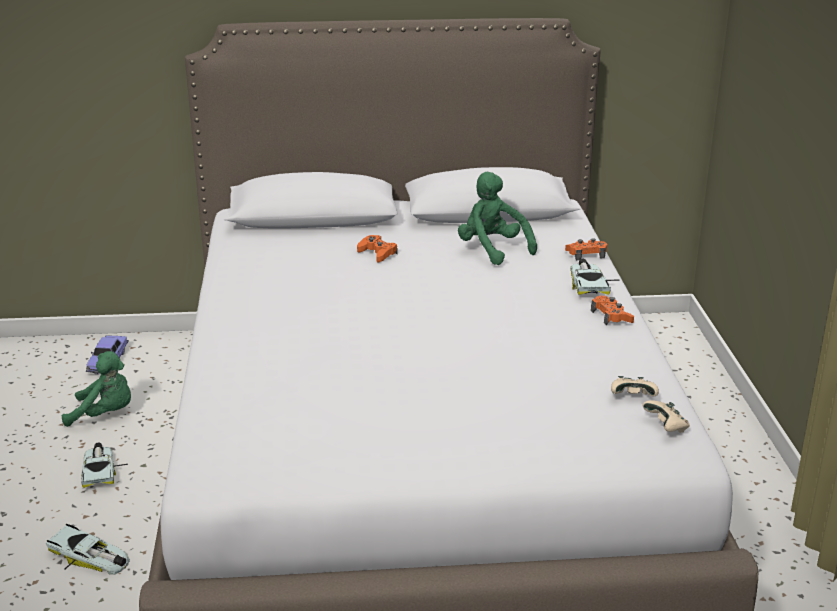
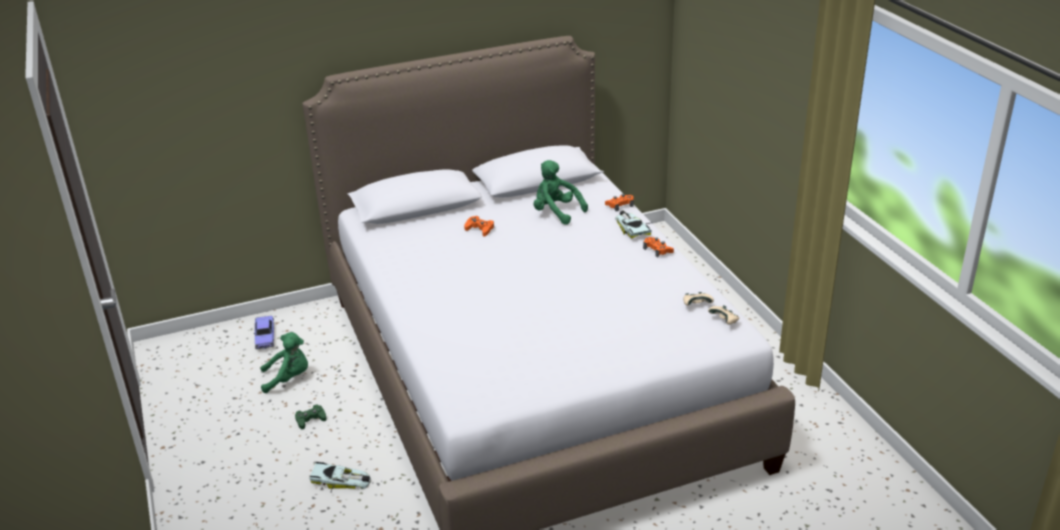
camera: 15 degrees left, 5 degrees up
toy car [81,442,128,488] -> green game controller [295,404,327,429]

